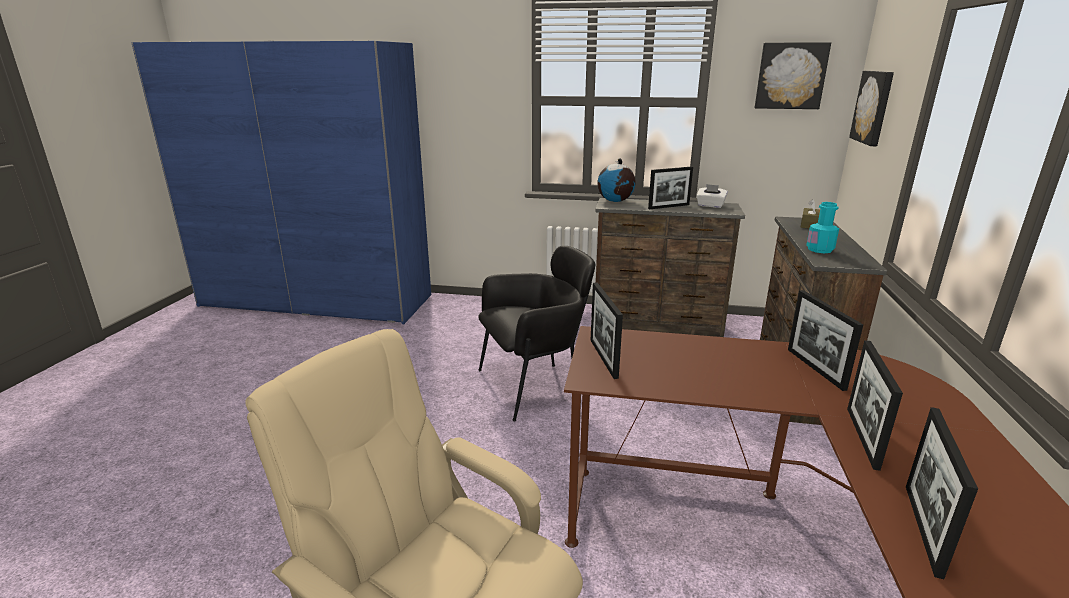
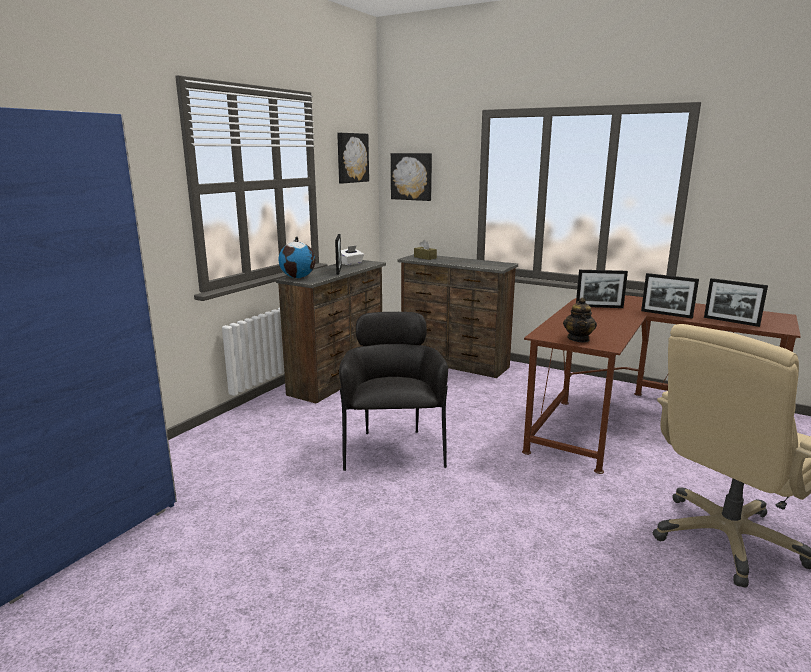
camera: 70 degrees left, 5 degrees down
picture frame [590,283,623,379] -> teapot [563,298,597,343]
turquoise bottle [806,202,839,253] -> none

